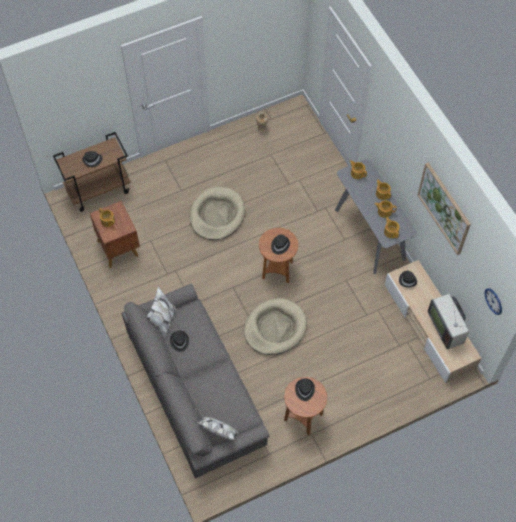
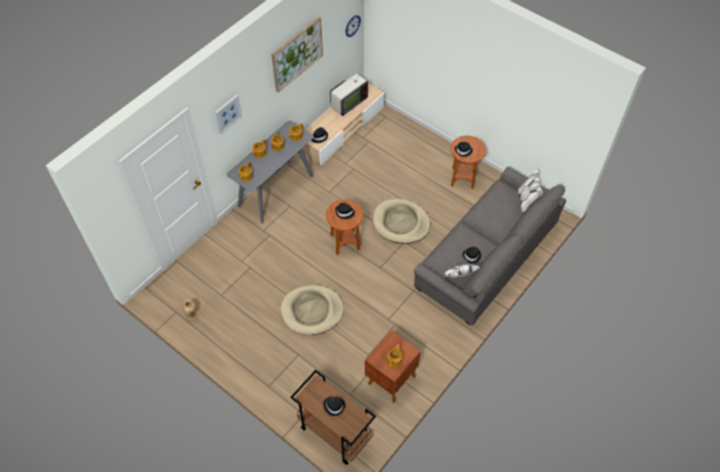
camera: 115 degrees left, 5 degrees down
none -> picture [215,95,242,134]

